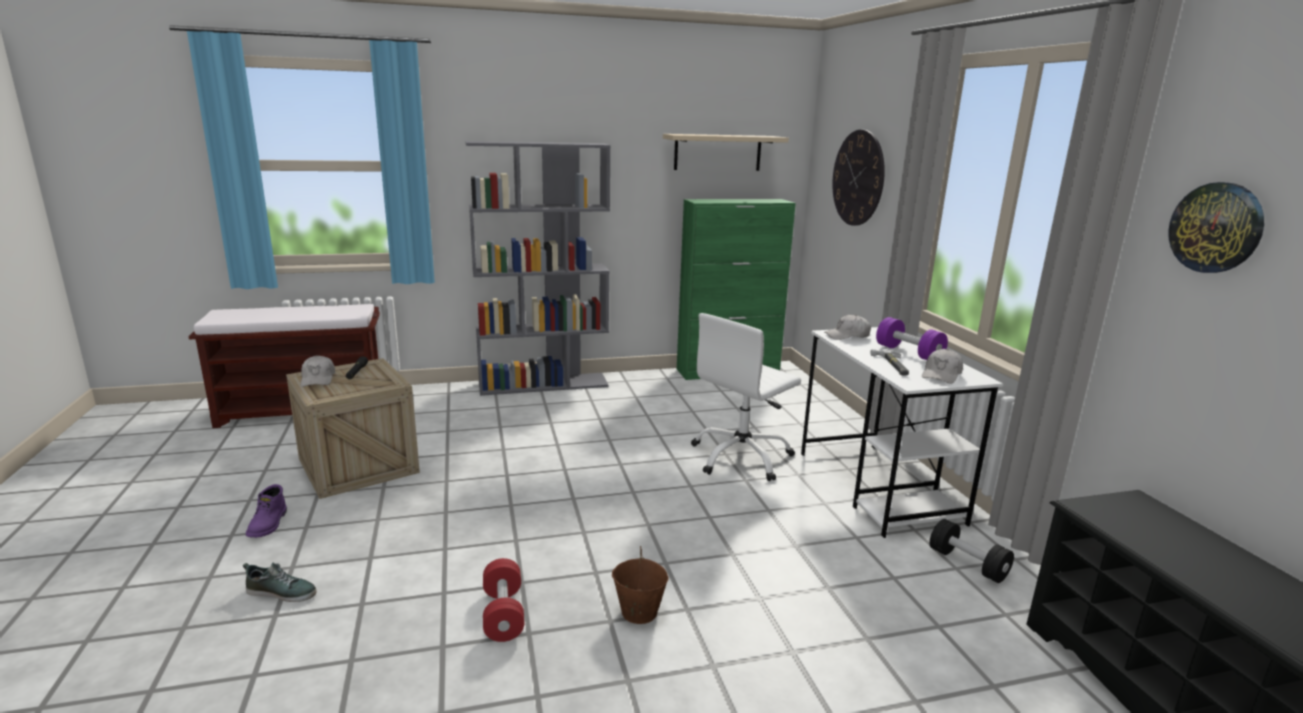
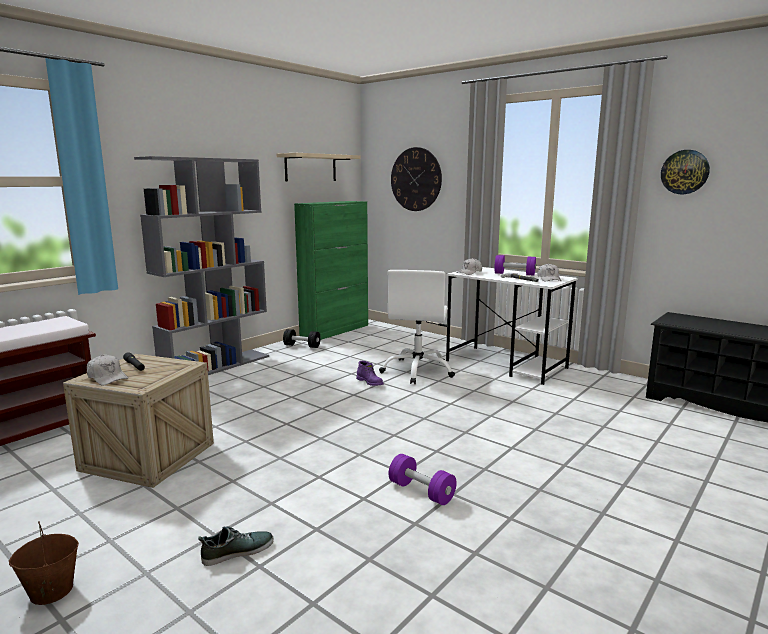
camera: 35 degrees left, 5 degrees down
purple boot [246,484,287,538] -> purple boot moved to [356,361,384,386]
red dumbbell [483,558,524,642] -> purple dumbbell [389,454,457,505]
brown bucket [612,546,669,624] -> brown bucket moved to [9,521,79,605]
black dumbbell [930,519,1014,583] -> black dumbbell moved to [283,329,321,348]

